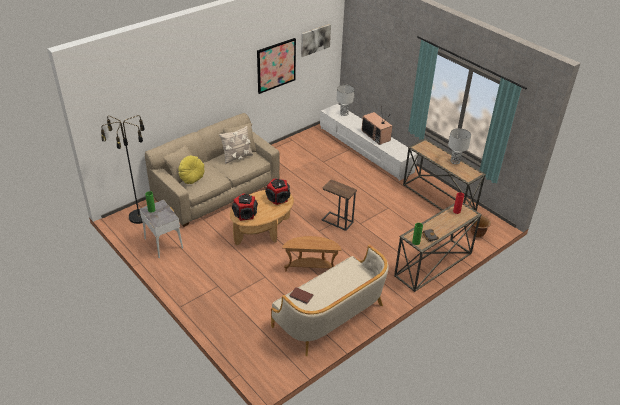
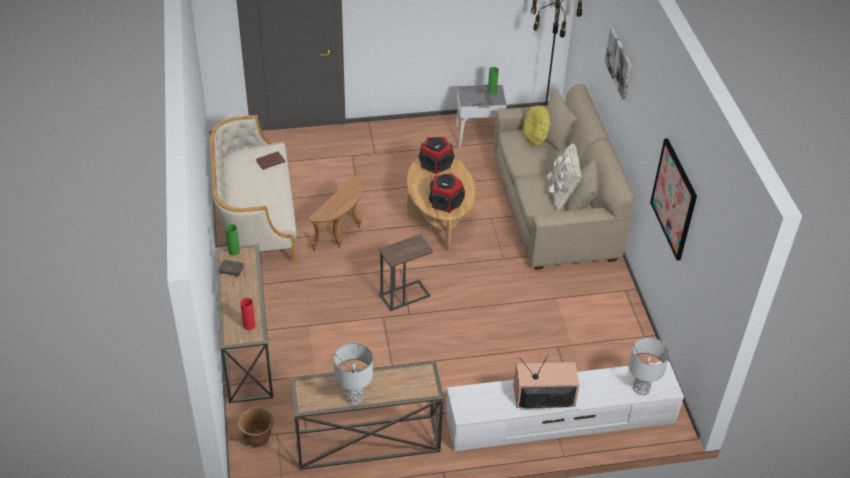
camera: 120 degrees right, 5 degrees up
picture [301,24,331,57] -> picture moved to [605,28,632,99]

